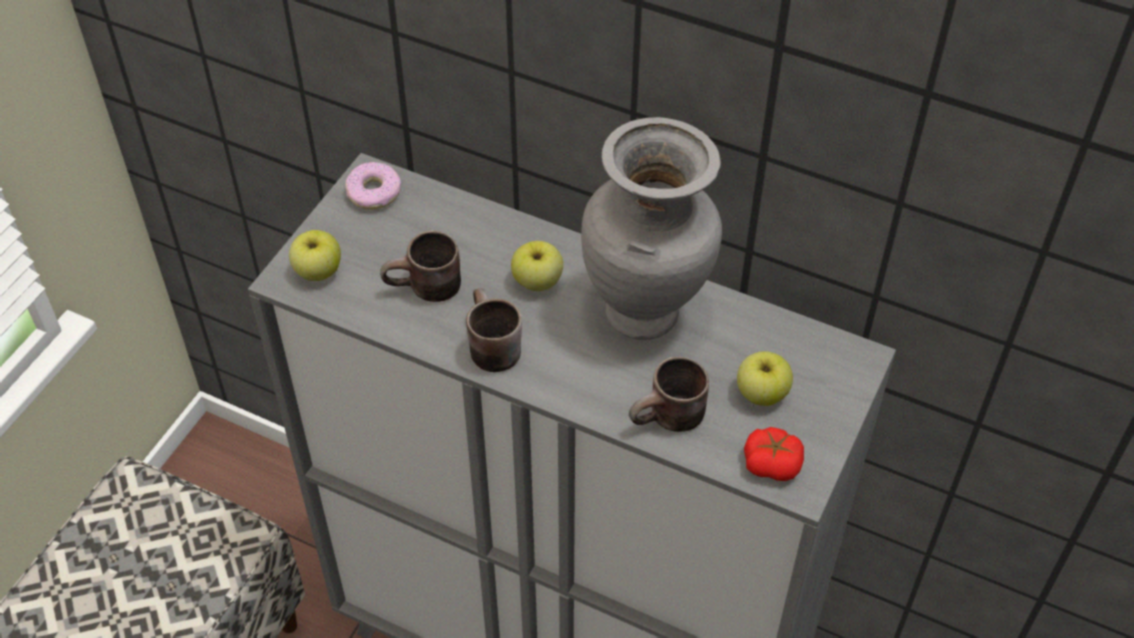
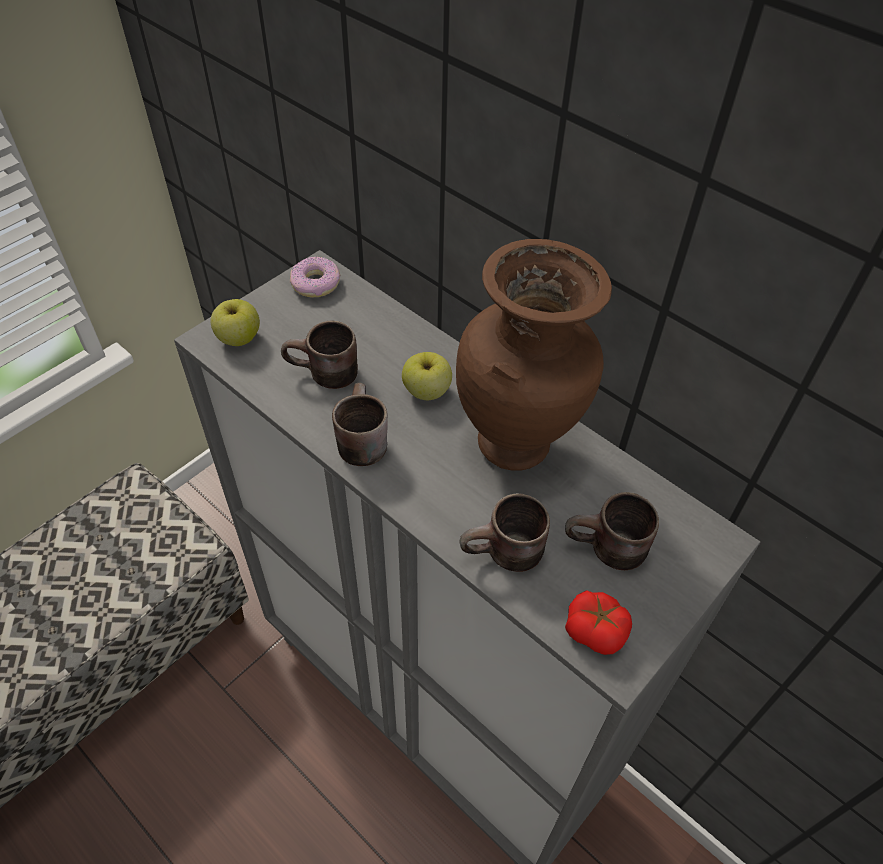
camera: 15 degrees right, 0 degrees up
grey vase [581,117,722,340] -> brown vase [456,239,612,470]
apple [737,351,793,406] -> brown mug [565,492,659,570]

